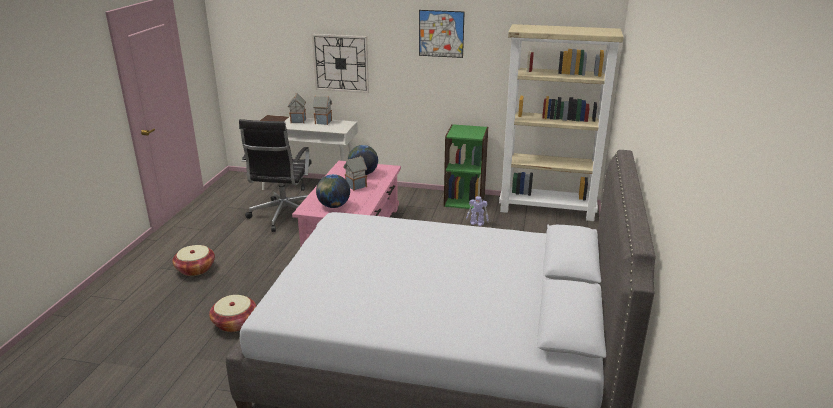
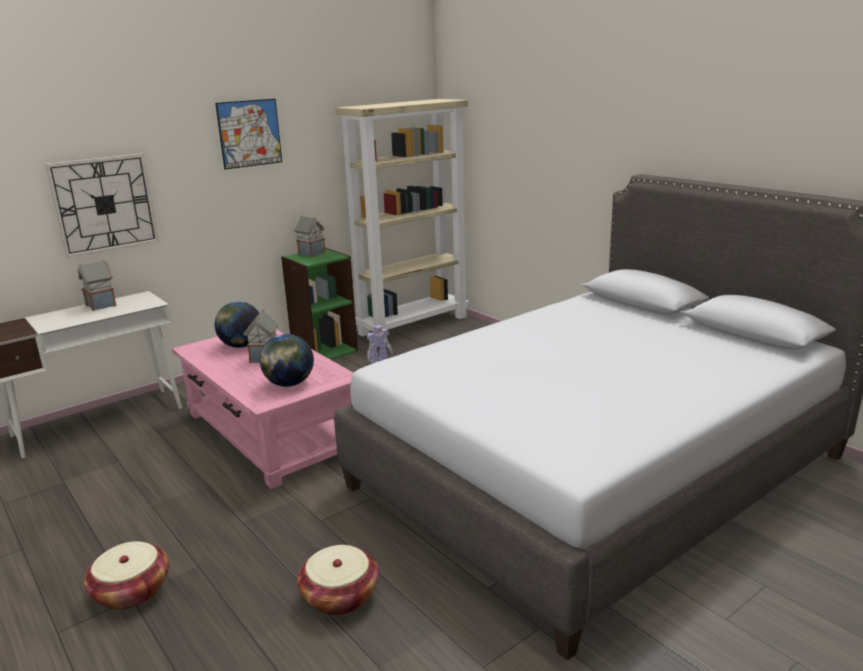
camera: 50 degrees left, 5 degrees down
black office chair [239,119,312,232] -> none
toy house [288,93,306,123] -> toy house moved to [294,216,325,257]

